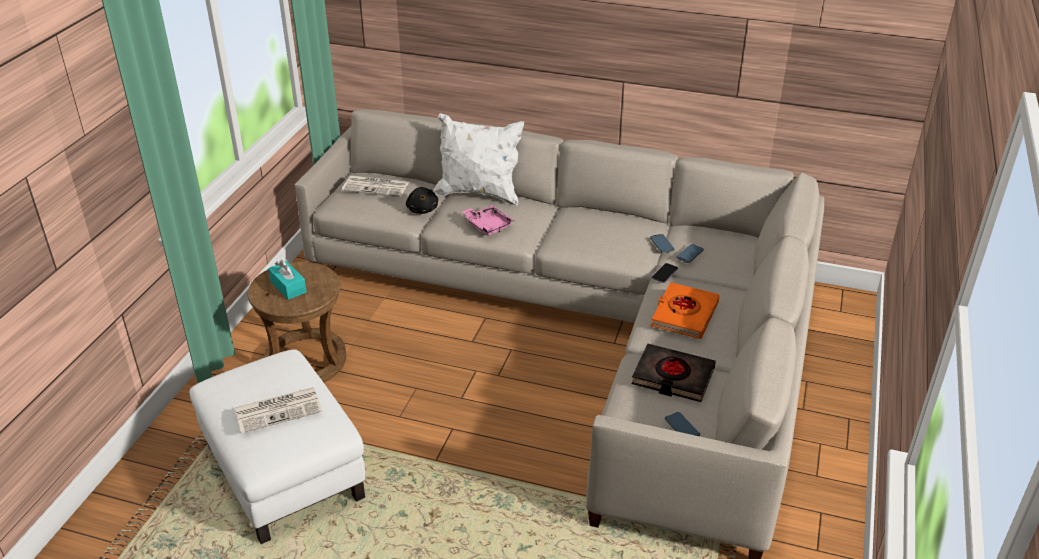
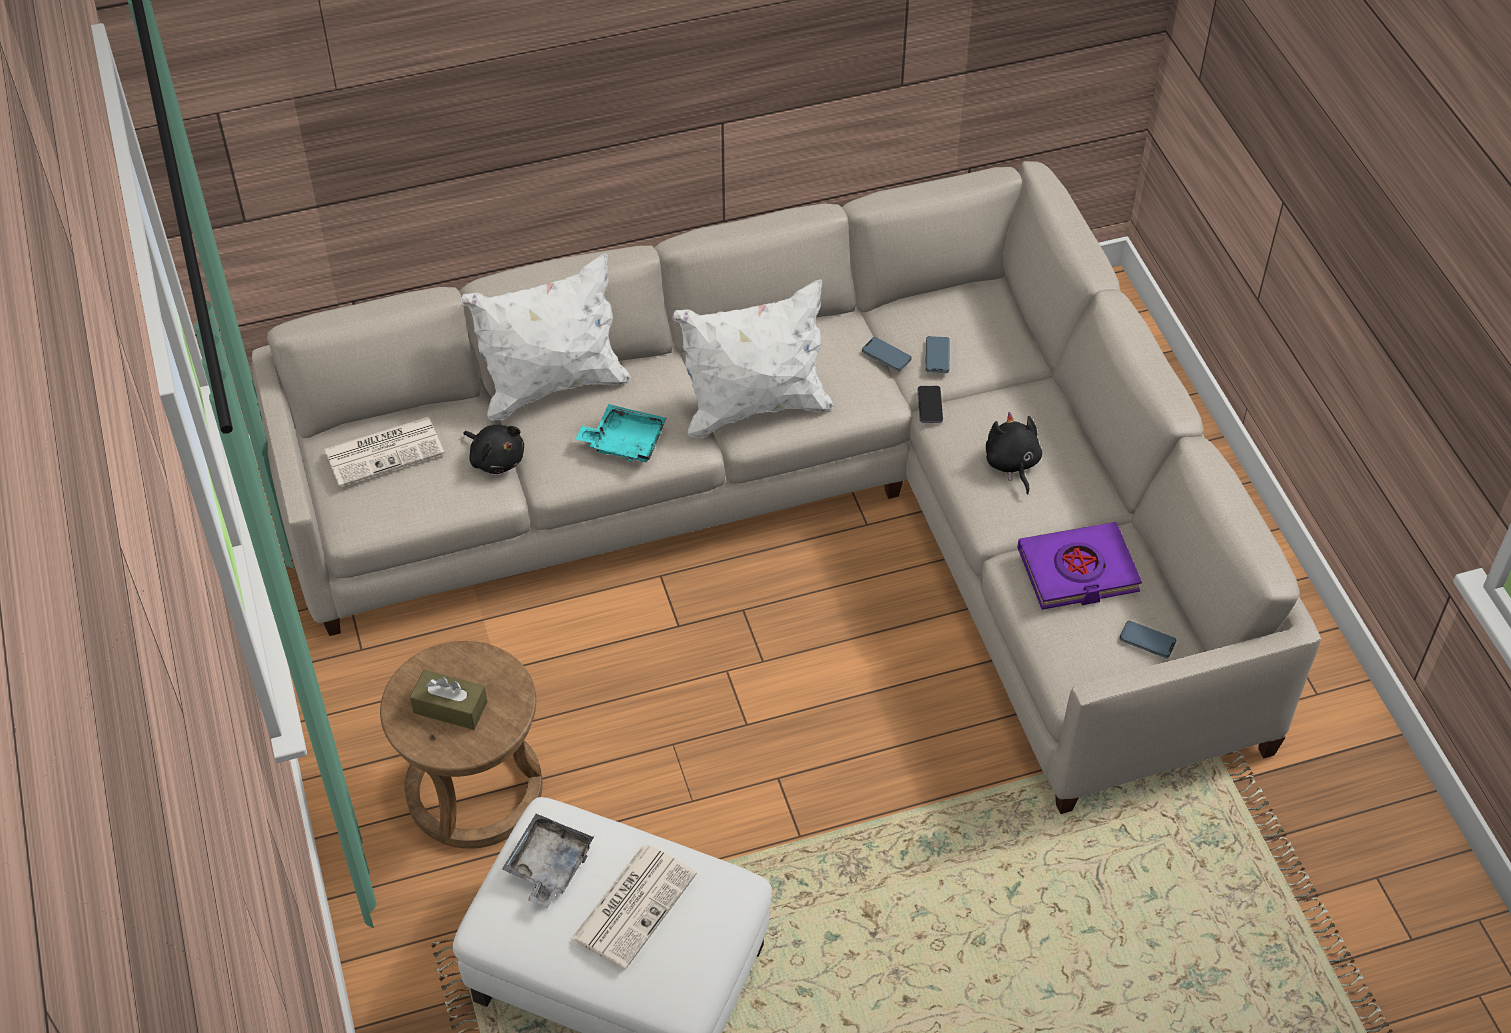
camera: 35 degrees left, 15 degrees up
turquoise tissue box [268,260,307,300] -> brown tissue box [410,670,487,730]
pink tray [462,205,514,236] -> turquoise tray [576,404,666,462]
black book [632,344,716,402] -> purple book [1017,522,1142,610]
orange book [651,282,719,339] -> black plush toy [986,412,1042,494]
none -> grey tray [502,814,594,908]
none -> white pillow [672,279,834,438]

